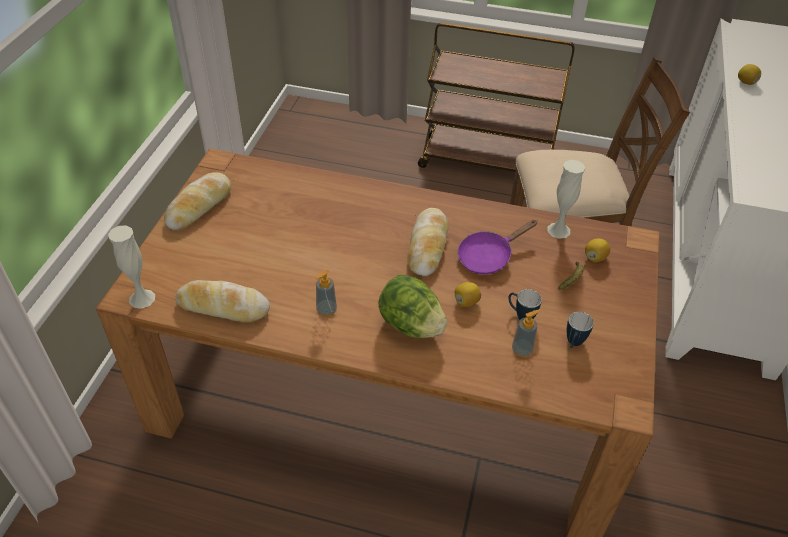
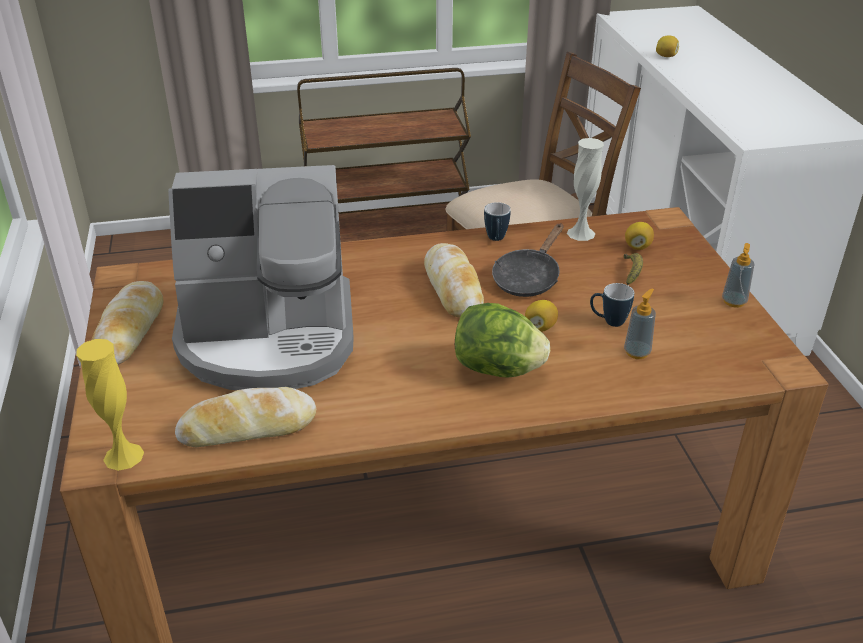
camera: 25 degrees left, 10 degrees down
white vase [108,225,155,309] -> yellow vase [76,339,144,471]
soap dispenser [315,270,337,316] -> soap dispenser moved to [722,243,754,308]
purple frying pan [457,220,538,274] -> black frying pan [492,223,563,297]
mug [567,312,594,348] -> mug moved to [484,202,511,241]
none -> coffee machine [168,165,354,390]

